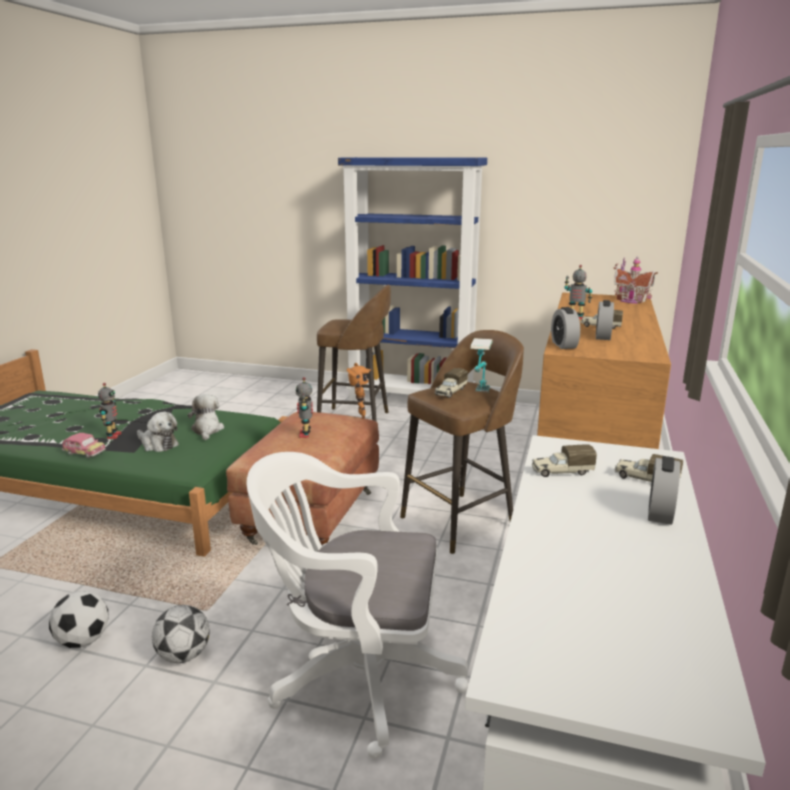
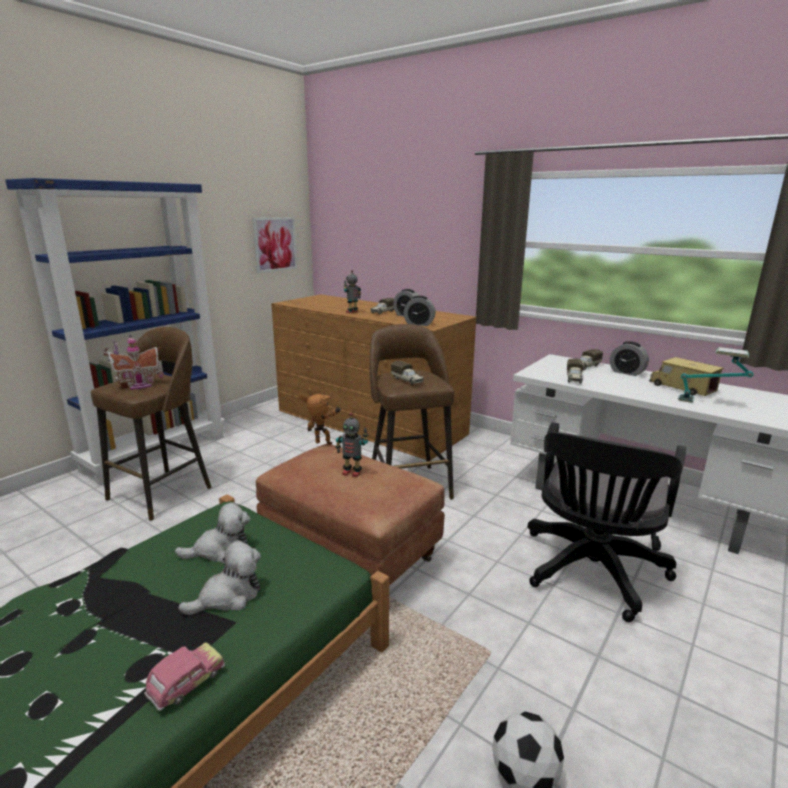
camera: 70 degrees left, 0 degrees up
toy robot [98,383,121,439] -> none
football [152,605,210,663] -> none
plush toy [188,394,224,440] -> plush toy turned 150 degrees clockwise [175,502,250,563]
white office chair [246,452,468,759] -> black office chair [527,422,686,622]
table lamp [470,338,493,393] -> table lamp moved to [678,347,754,403]
toy house [614,256,658,304] -> toy house moved to [104,335,164,390]
none -> picture [252,217,297,273]
none -> toy truck [649,357,724,396]

